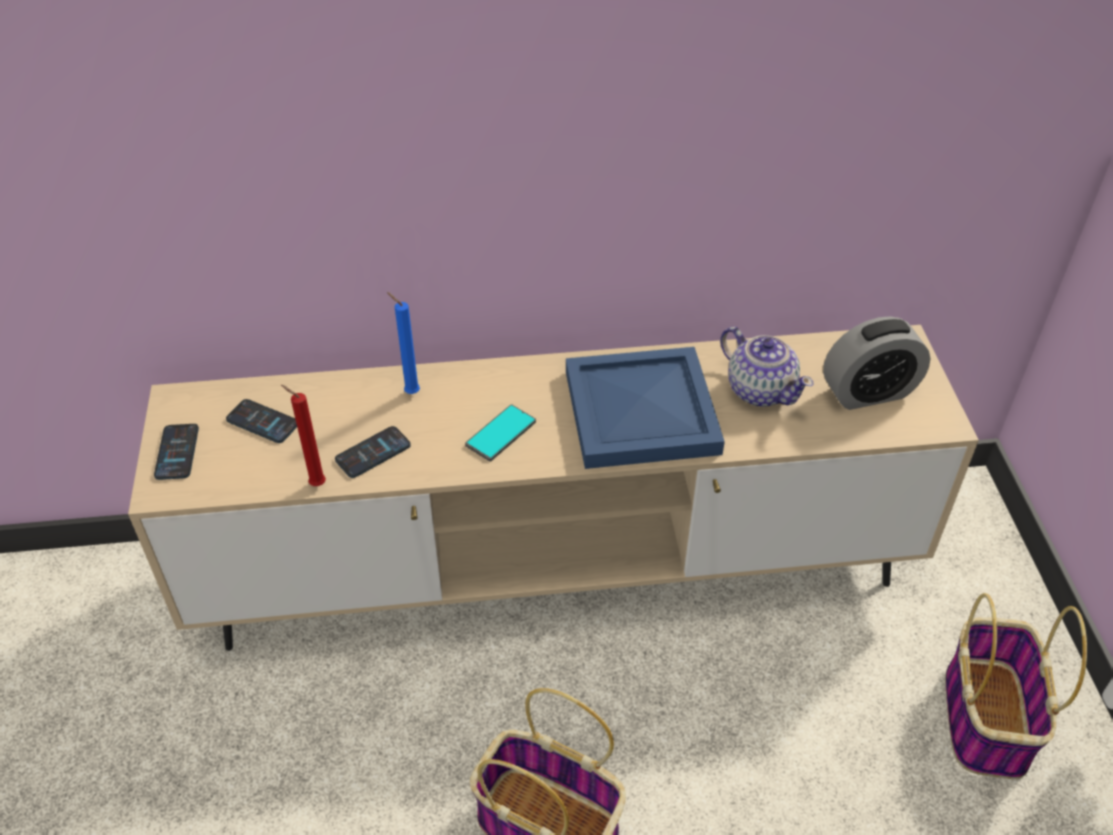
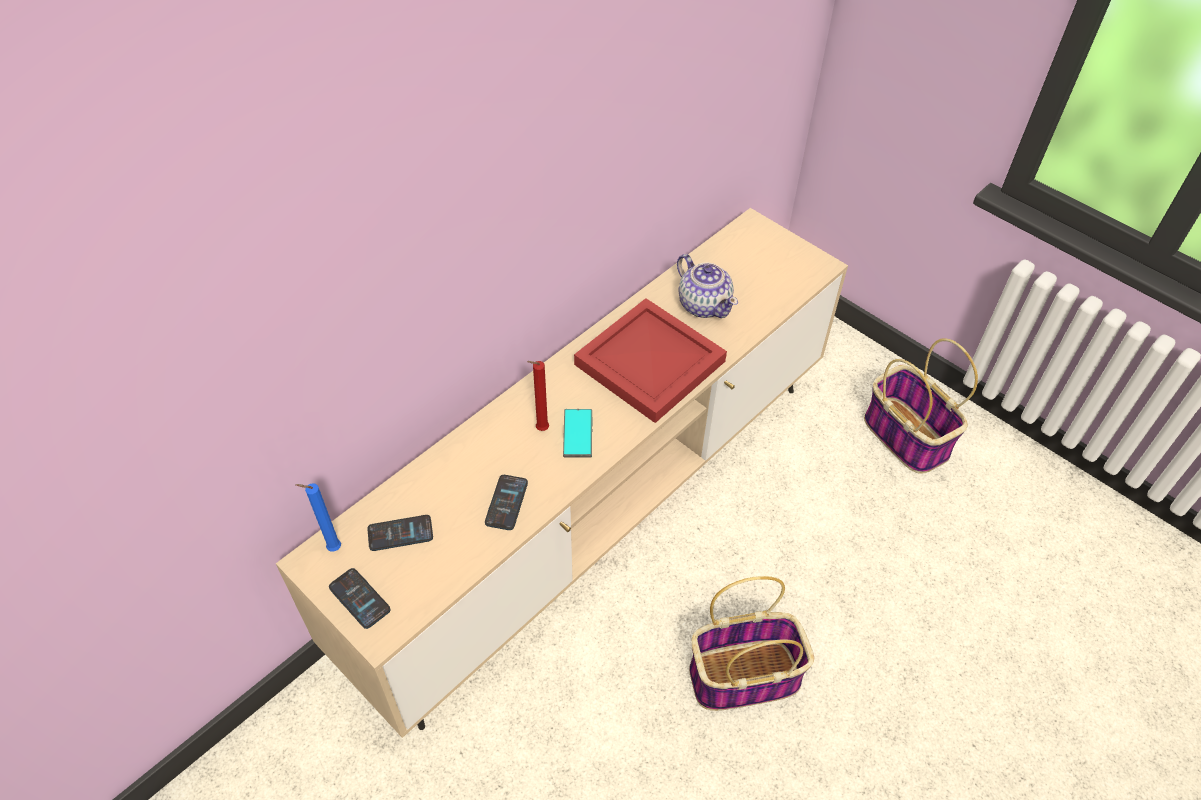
camera: 40 degrees left, 5 degrees up
red candle [281,385,326,486] -> red candle moved to [527,361,549,431]
blue candle [387,292,420,394] -> blue candle moved to [295,483,341,552]
blue tray [566,347,725,469] -> red tray [574,298,727,423]
teapot [720,327,814,407] -> teapot turned 45 degrees clockwise [677,254,738,318]
alarm clock [823,316,931,410] -> none

